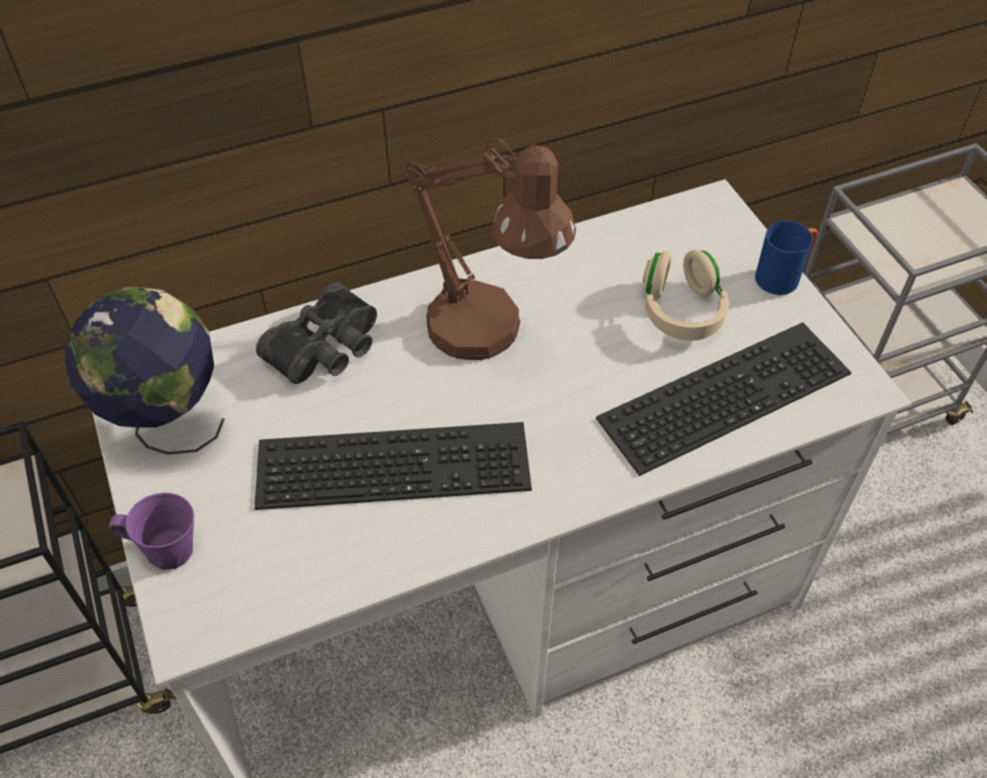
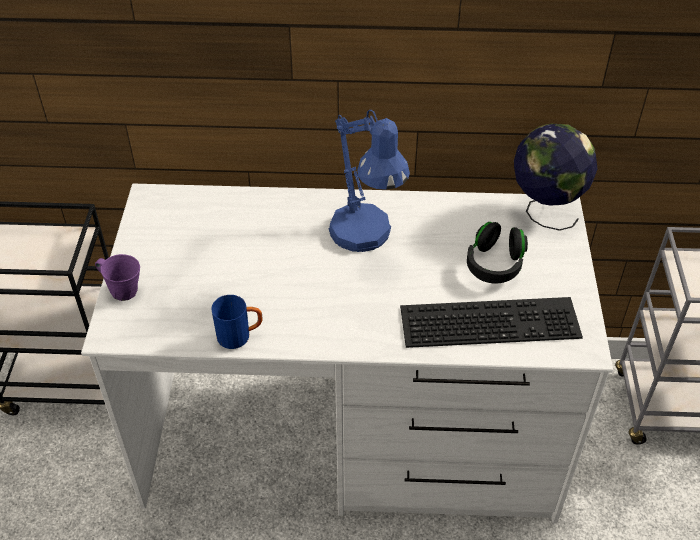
camera: 25 degrees right, 5 degrees down
globe [65,287,225,455] -> globe moved to [514,124,597,231]
keyboard [255,422,532,510] -> none
black binoculars [256,283,377,384] -> none
brown table lamp [403,138,576,360] -> blue table lamp [329,110,410,252]
beige headphones [642,250,729,341] -> black headphones [467,222,528,284]
blue mug [755,221,818,295] -> blue mug moved to [211,295,263,349]

